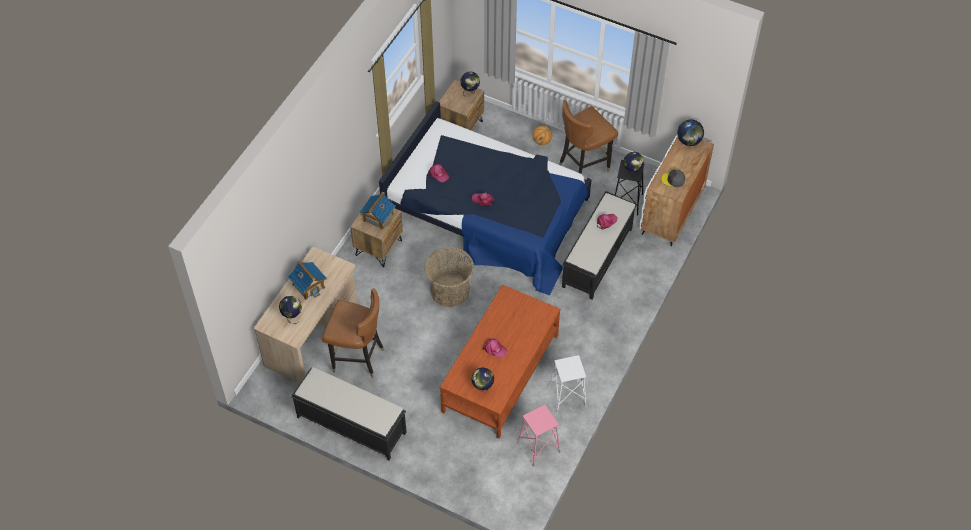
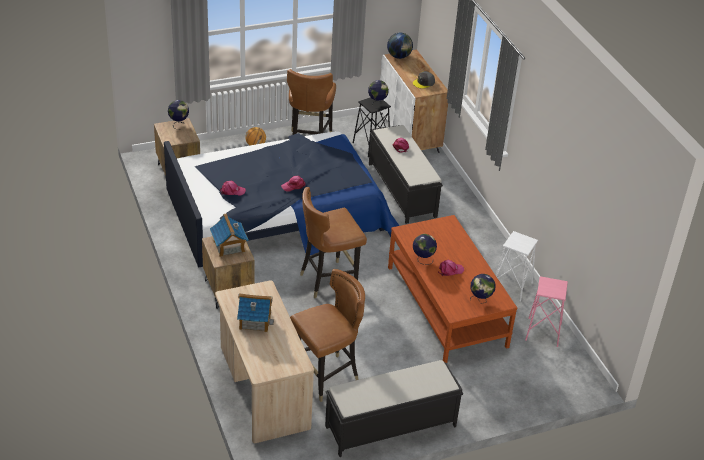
camera: 50 degrees left, 15 degrees down
globe [279,296,302,324] -> globe moved to [413,234,437,265]
basket [425,247,474,307] -> brown chair [300,187,367,298]

